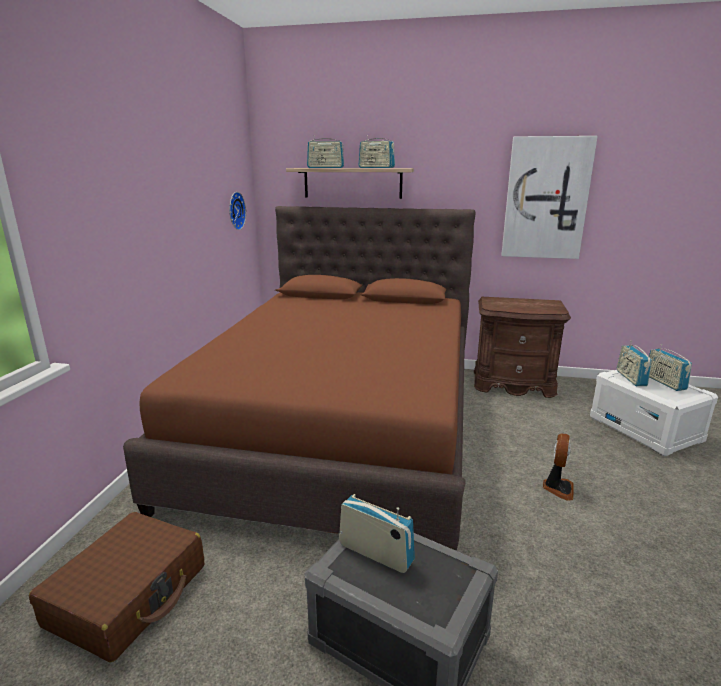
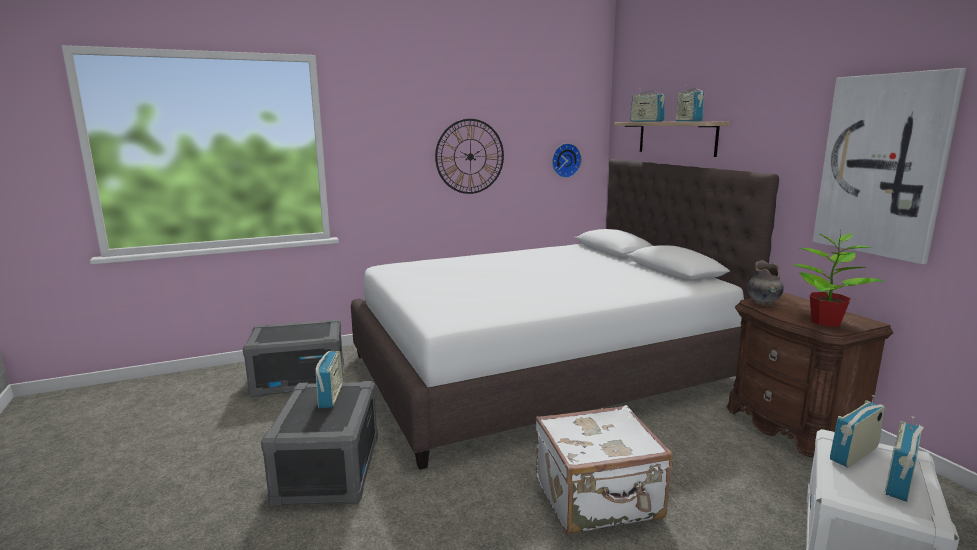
camera: 55 degrees right, 5 degrees down
brown suitcase [29,512,204,663] -> grey storage box [243,319,344,397]
brown bed [123,206,476,550] -> white bed [351,159,779,470]
fan [543,434,573,501] -> white suitcase [536,405,673,534]
none -> wall clock [435,119,504,194]
none -> grey vase [747,260,784,306]
none -> potted plant [793,230,885,327]

